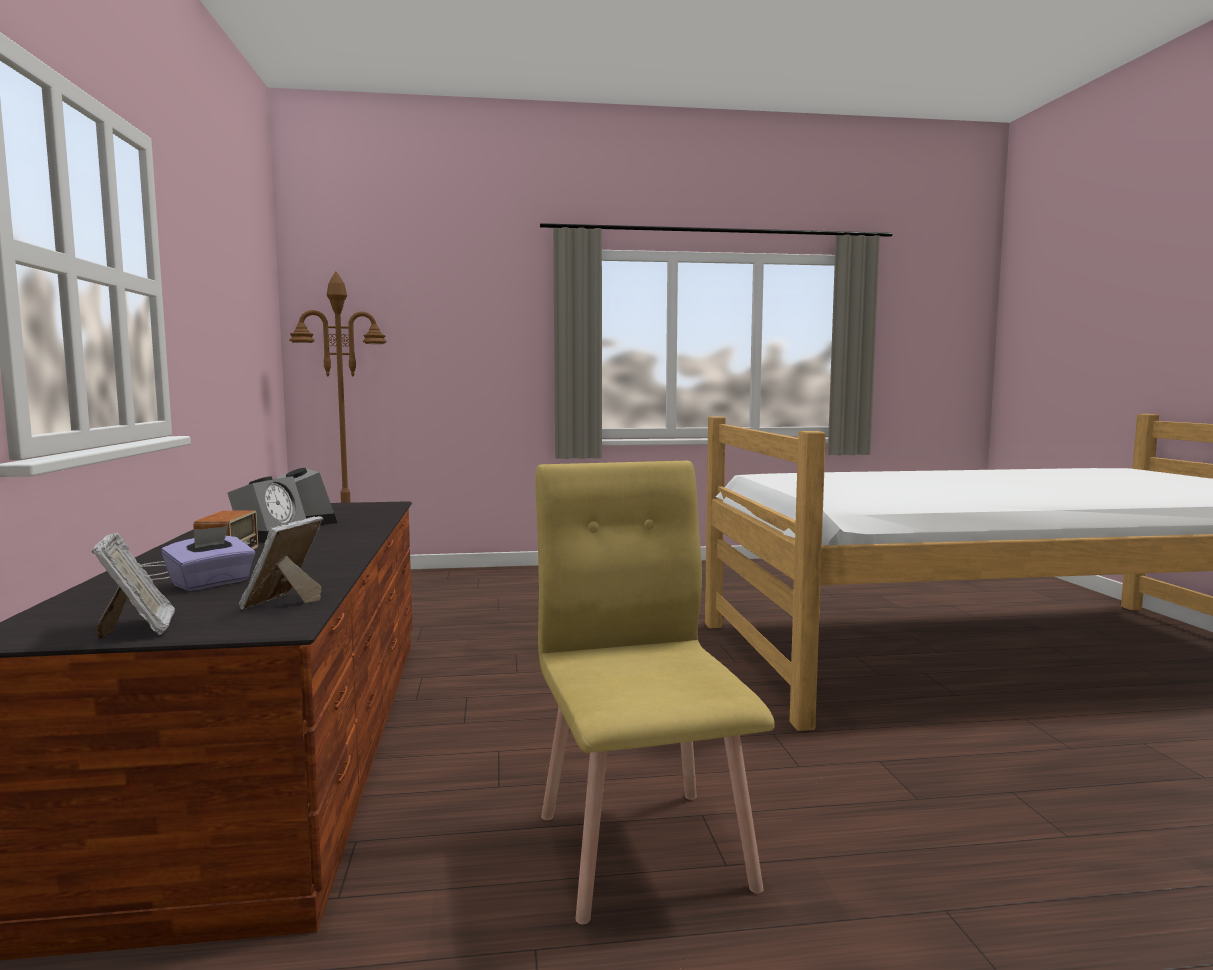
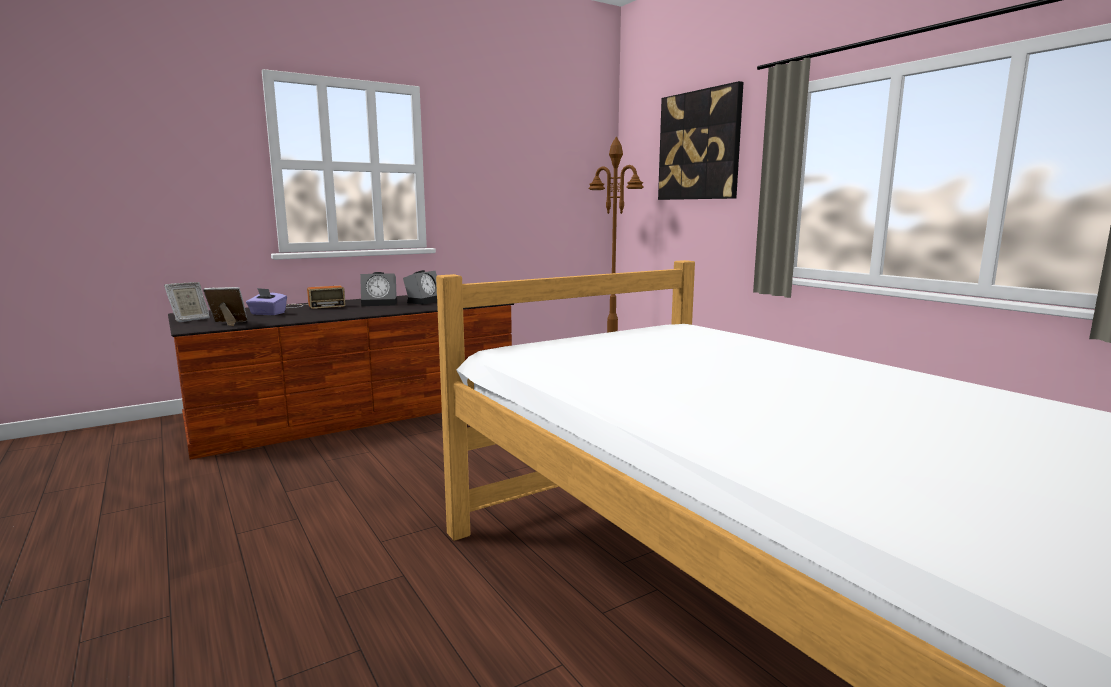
camera: 65 degrees right, 5 degrees up
yellow chair [535,461,774,924] -> none
none -> picture [658,81,744,200]

